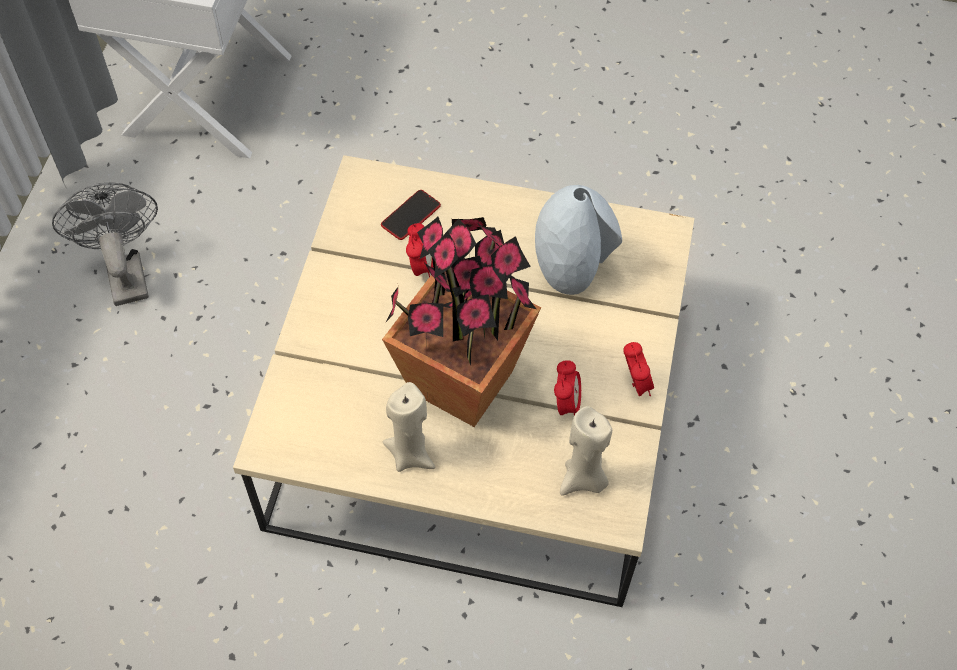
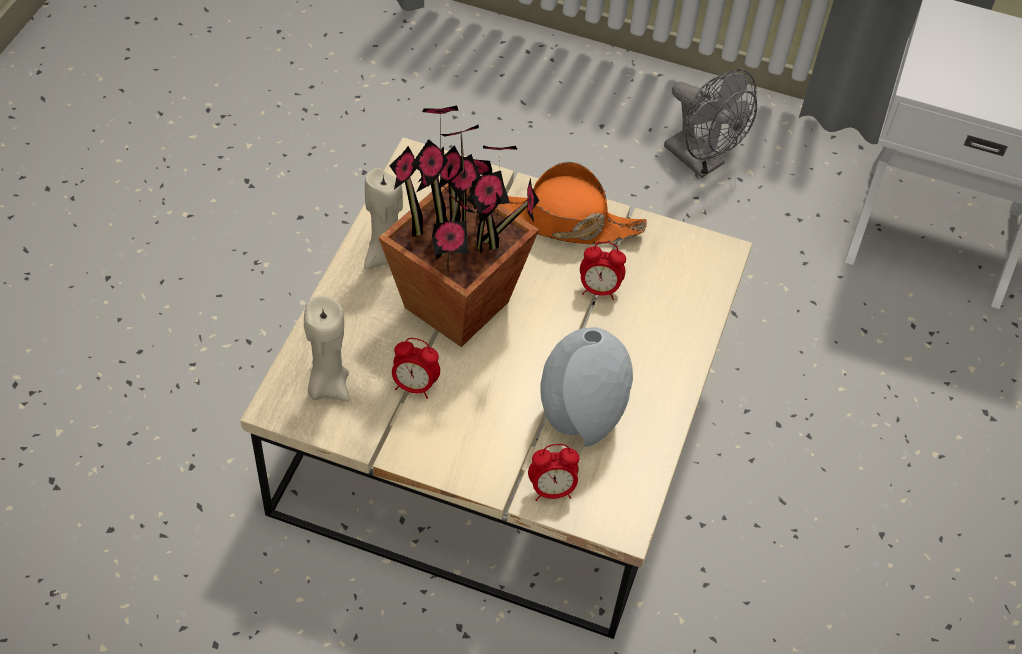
camera: 95 degrees right, 5 degrees down
grey fan [52,182,158,306] -> grey fan turned 60 degrees clockwise [664,69,757,178]
phone [381,190,441,240] -> none
alarm clock [623,342,654,396] -> alarm clock moved to [528,444,579,501]
none -> orange hat [500,162,647,245]

